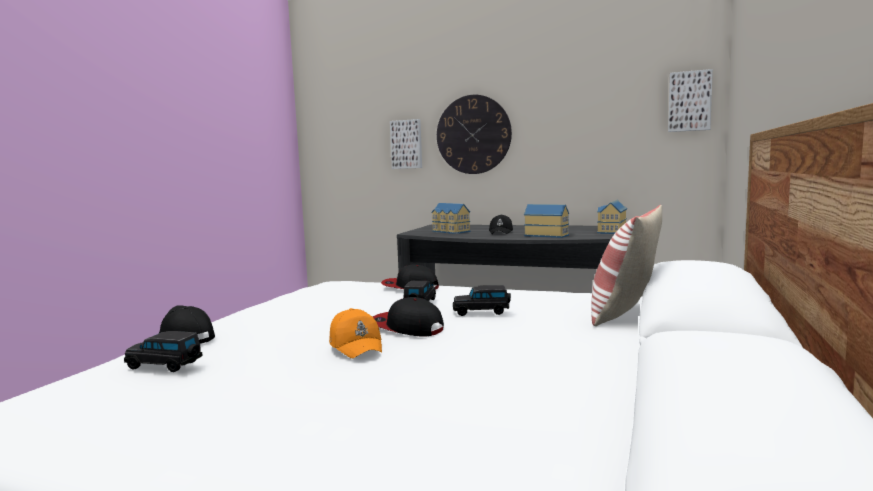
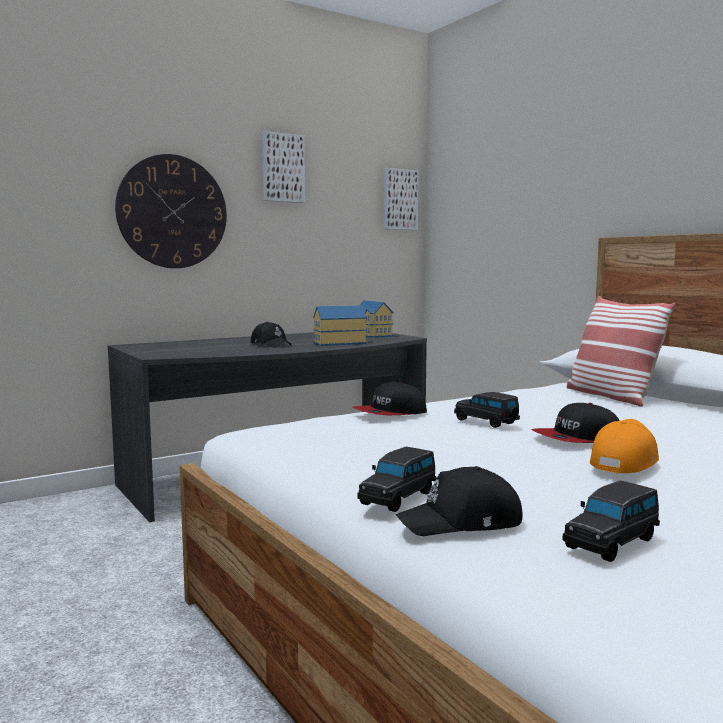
camera: 55 degrees left, 0 degrees up
orange cap [329,308,382,358] -> orange cap turned 60 degrees counterclockwise [590,419,659,473]
picture [390,119,422,169] -> picture moved to [262,131,305,203]
toy house [431,203,471,234] -> none
black toy car [453,285,511,316] -> black toy car moved to [357,447,436,512]

